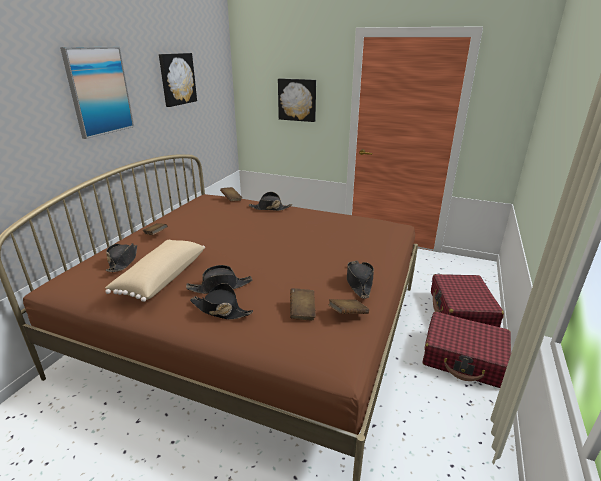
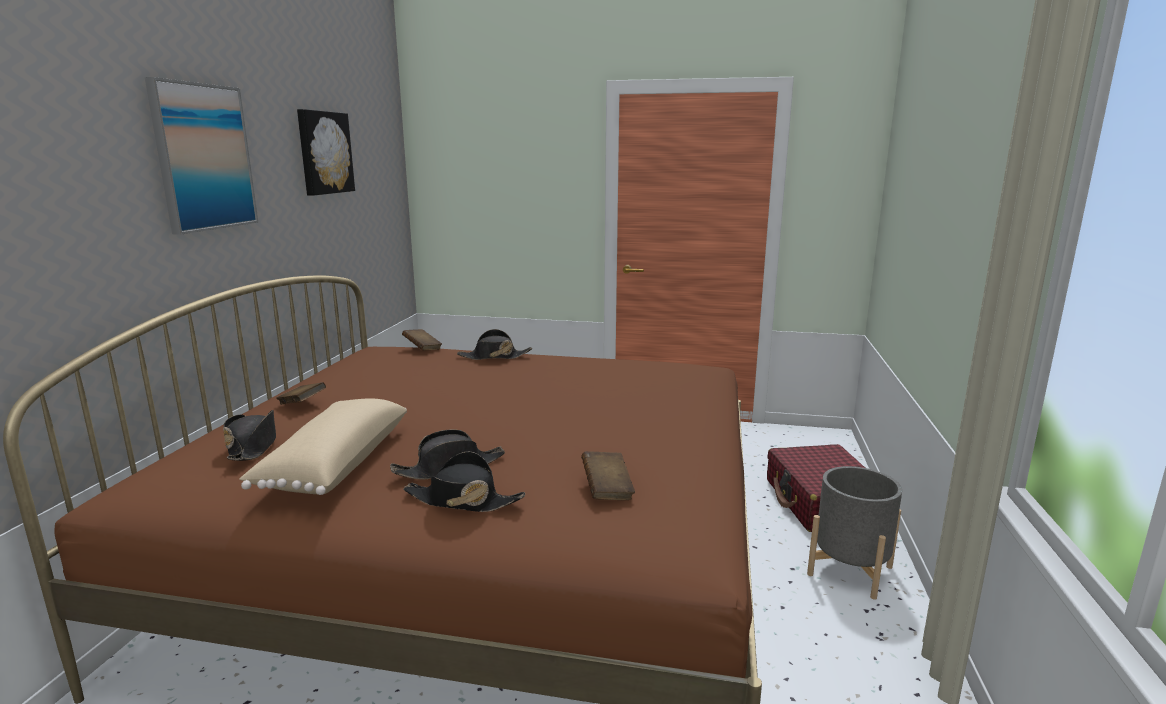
camera: 10 degrees left, 10 degrees down
picture [278,78,316,122] -> none
brown book [328,299,369,314] -> none
black hat [347,261,374,299] -> none
red suitcase [422,311,511,388] -> grey planter [807,466,902,600]

